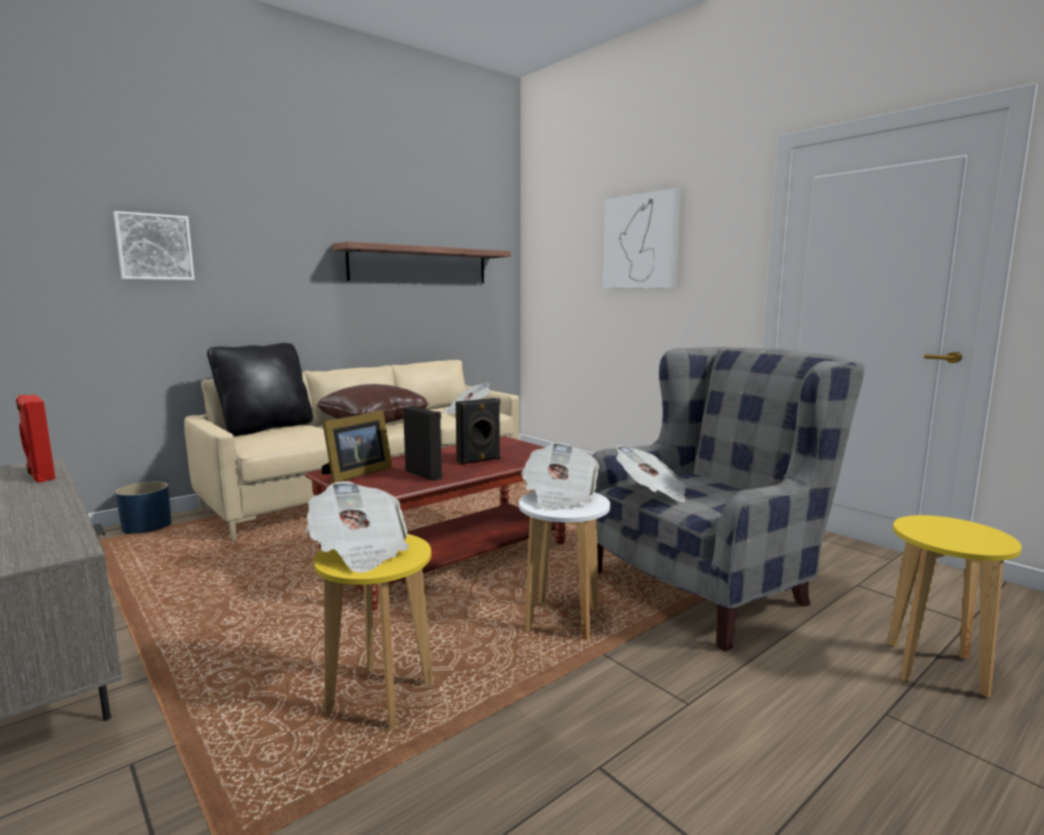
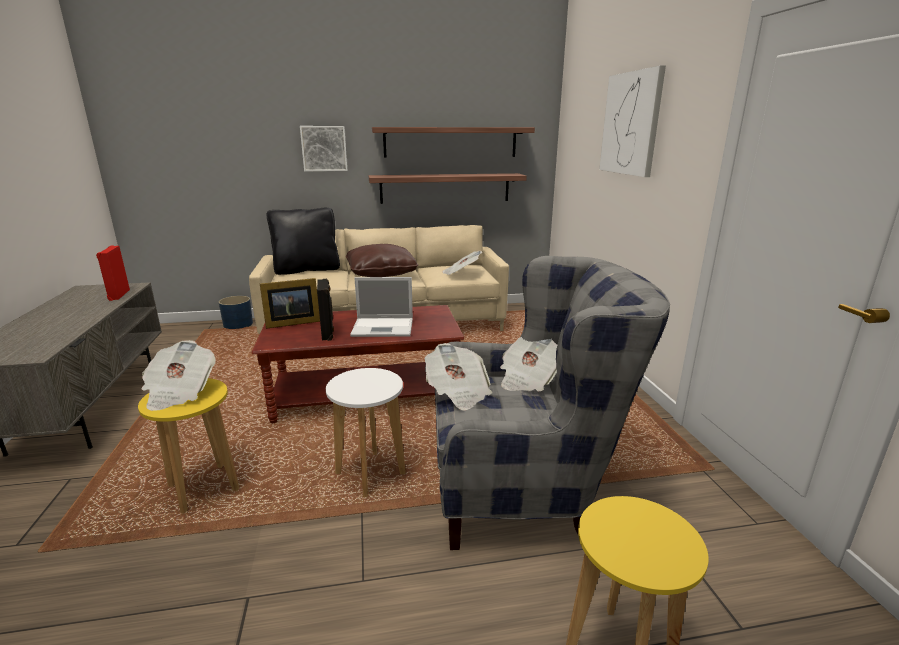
camera: 30 degrees right, 10 degrees up
picture [114,211,195,280] -> picture moved to [300,126,347,171]
black speaker [456,398,501,465] -> laptop [350,277,413,337]
newspaper [521,442,599,511] -> newspaper moved to [500,337,557,392]
none -> shelf [369,173,527,204]

